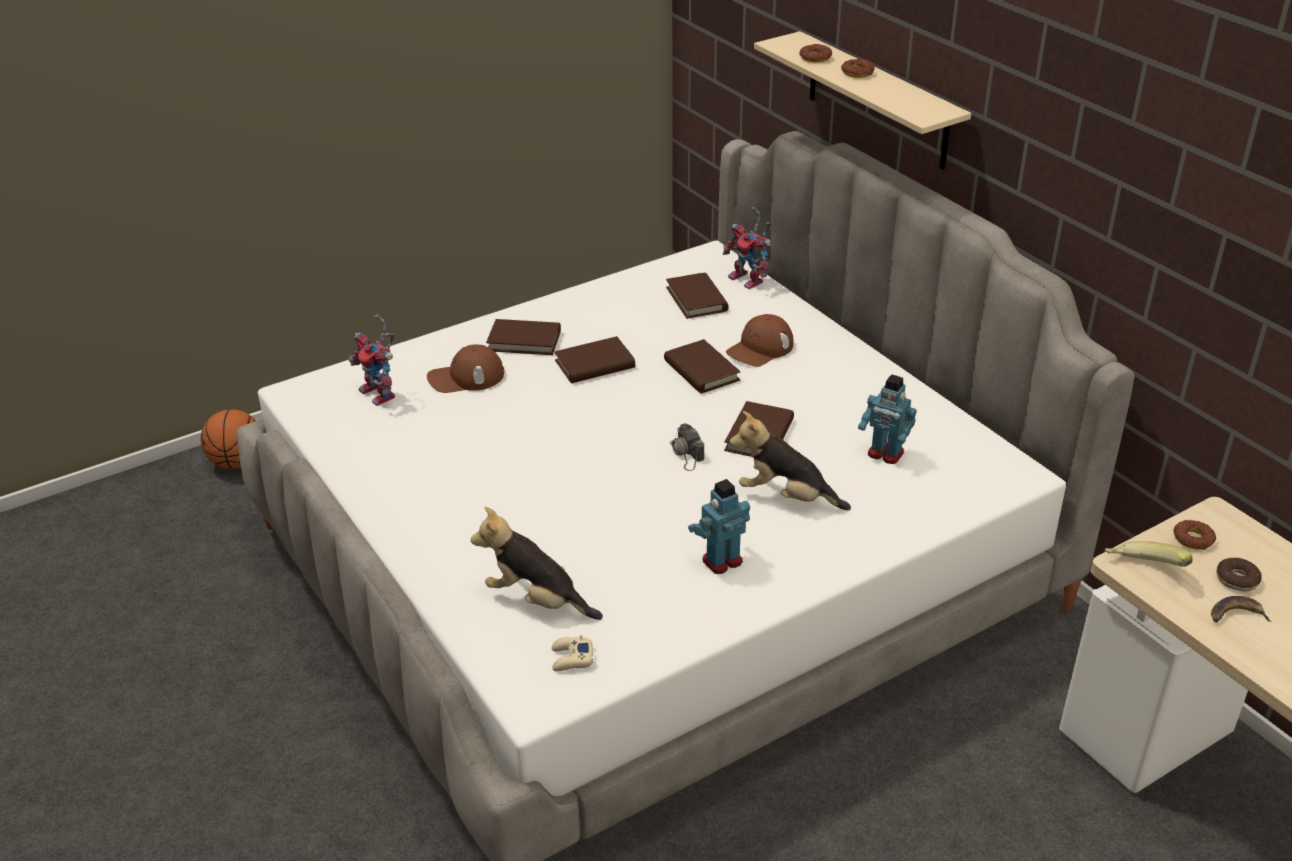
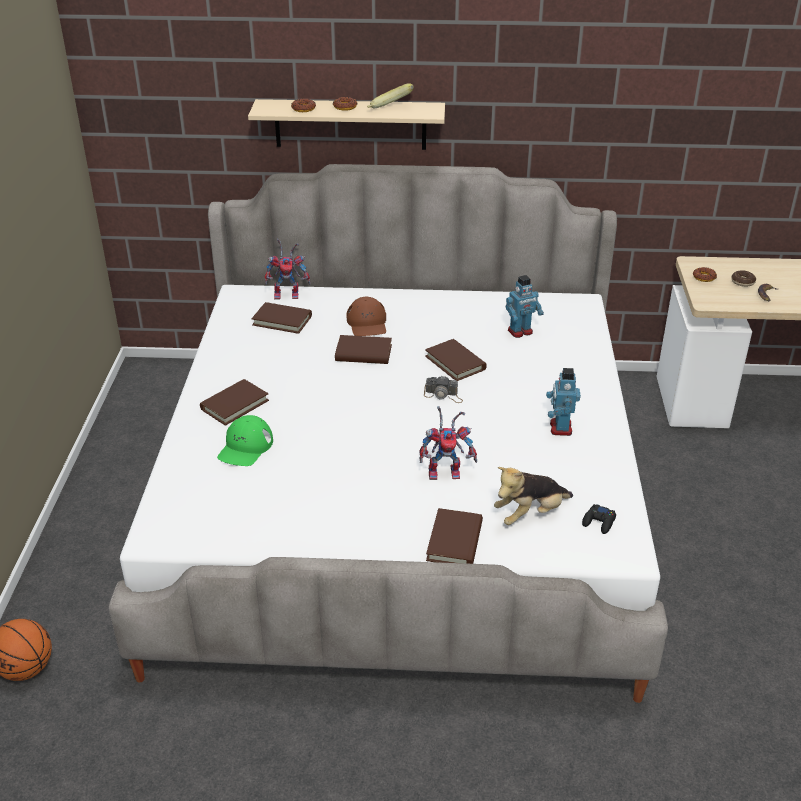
camera: 55 degrees left, 0 degrees up
toy robot [348,314,395,406] -> toy robot moved to [419,406,477,480]
brown cap [427,344,504,393] -> green cap [217,415,273,466]
beige game controller [552,635,594,671] -> black game controller [582,504,616,534]
brown book [554,336,635,383] -> brown book moved to [426,508,483,564]
plush toy [730,411,851,510] -> none
banana [1105,541,1193,567] -> banana moved to [367,83,414,108]

